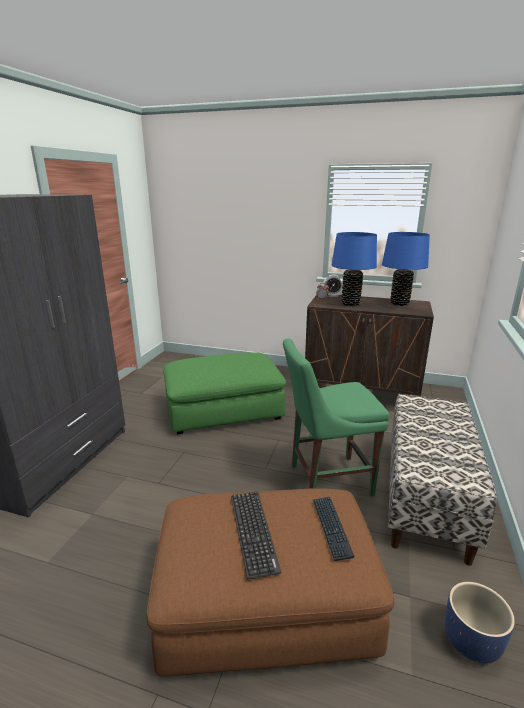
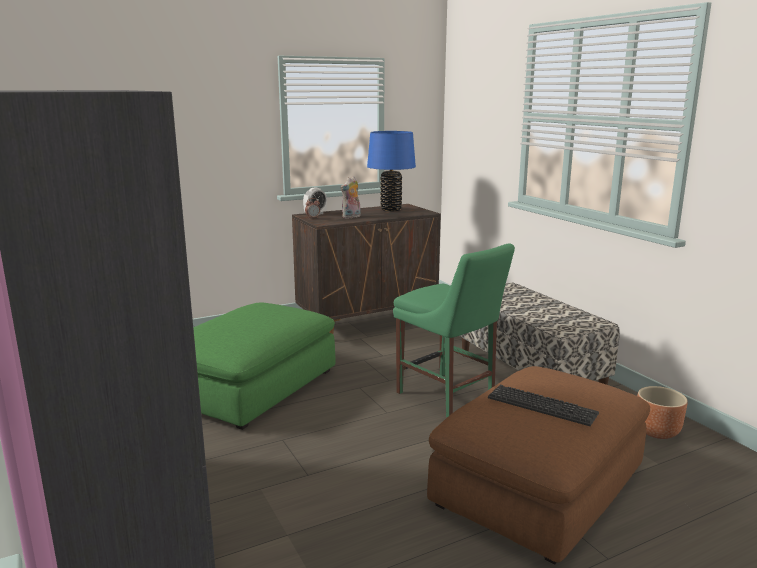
camera: 45 degrees left, 5 degrees down
green chair [283,338,390,496] -> green chair turned 75 degrees counterclockwise [393,244,515,417]
keyboard [313,497,354,561] -> none
blue table lamp [332,232,377,306] -> plush toy [341,176,361,219]
blue planter [445,582,515,663] -> brown planter [637,386,688,439]

